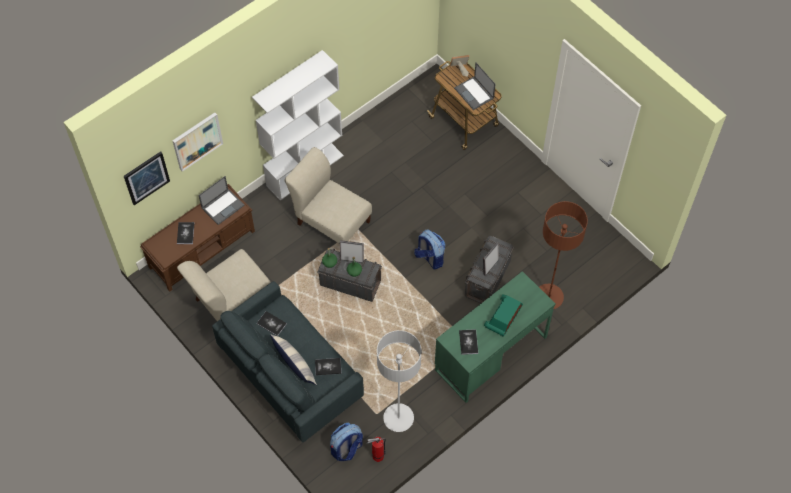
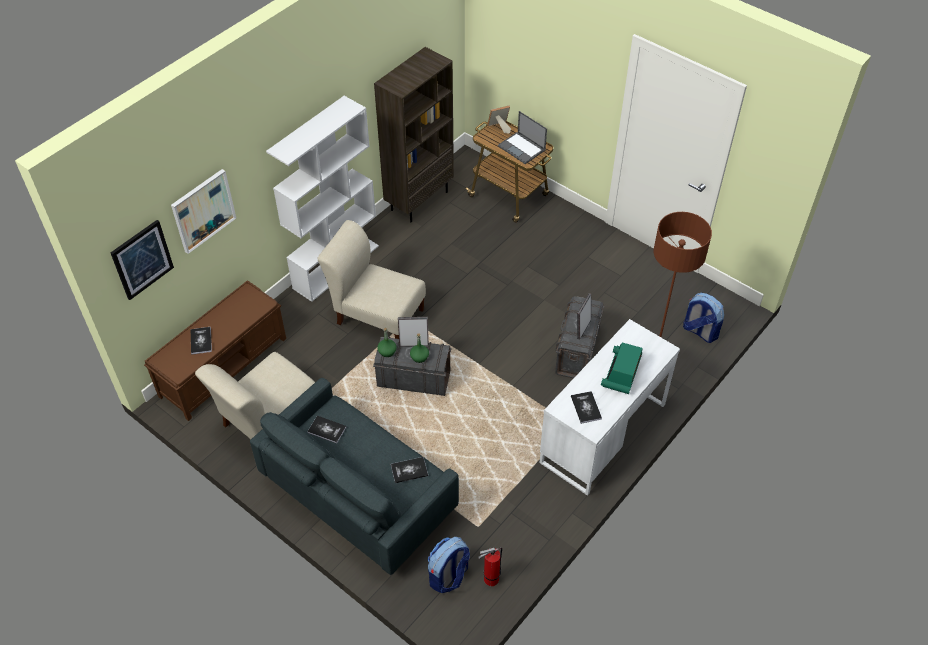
camera: 10 degrees left, 10 degrees down
laptop [198,176,244,225] -> none
pillow [270,334,317,385] -> none
grey floor lamp [377,330,422,432] -> none
backpack [414,229,445,269] -> backpack moved to [683,293,724,343]
green desk [435,271,556,403] -> white desk [539,319,680,496]
none -> brown bookcase [374,47,454,222]

